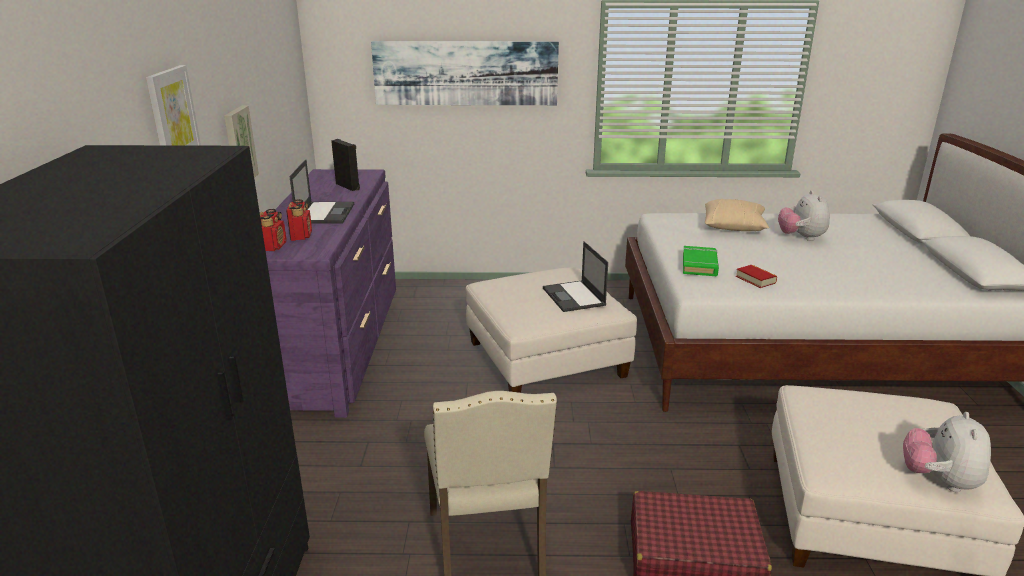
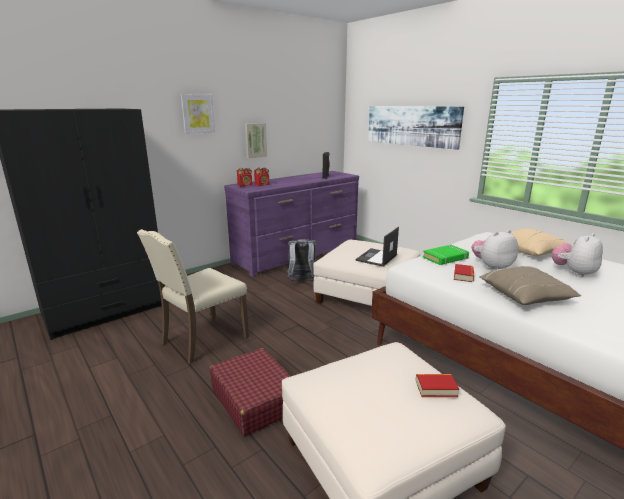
camera: 50 degrees right, 5 degrees down
laptop [290,160,354,223] -> none
plush toy [903,412,991,492] -> plush toy moved to [472,230,518,271]
none -> grey backpack [286,239,317,281]
none -> book [416,374,459,397]
none -> beige pillow [479,266,581,305]

